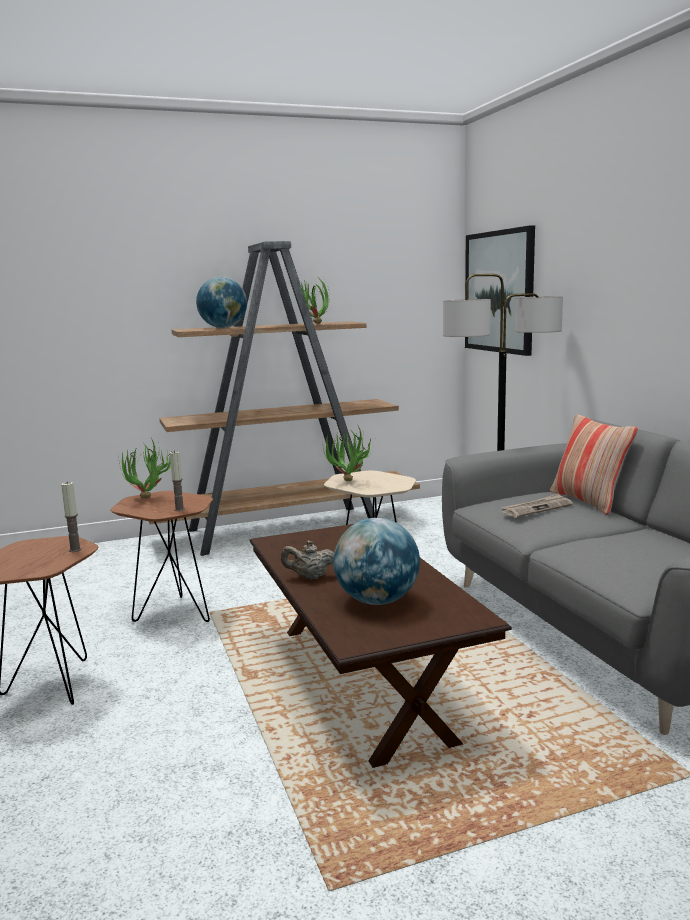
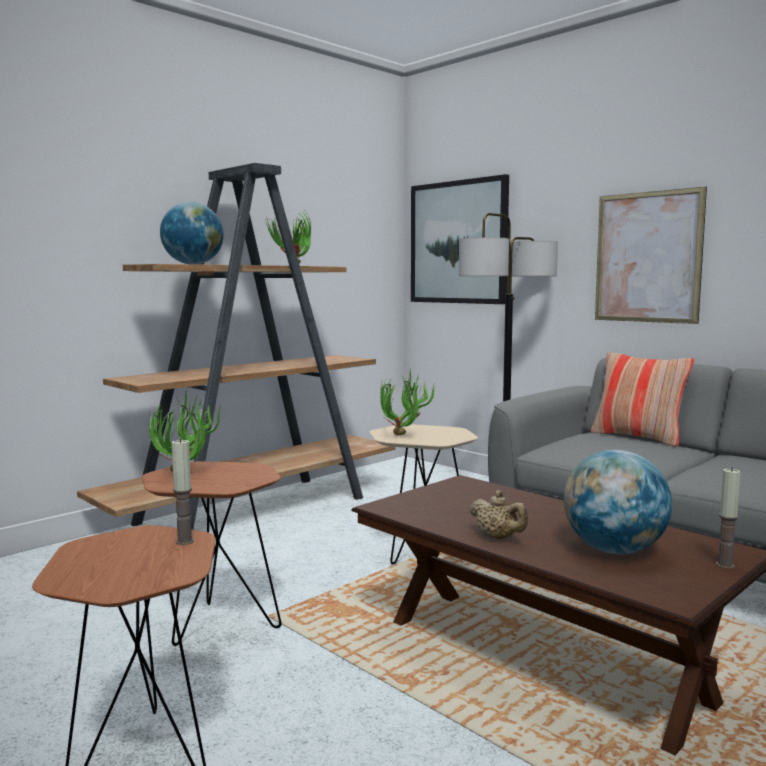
camera: 25 degrees left, 5 degrees down
candle [170,451,185,511] -> candle moved to [716,468,741,569]
beige teapot [281,541,334,579] -> beige teapot turned 105 degrees counterclockwise [470,490,528,539]
newspaper [502,493,573,518] -> none
none -> picture [595,187,707,324]

